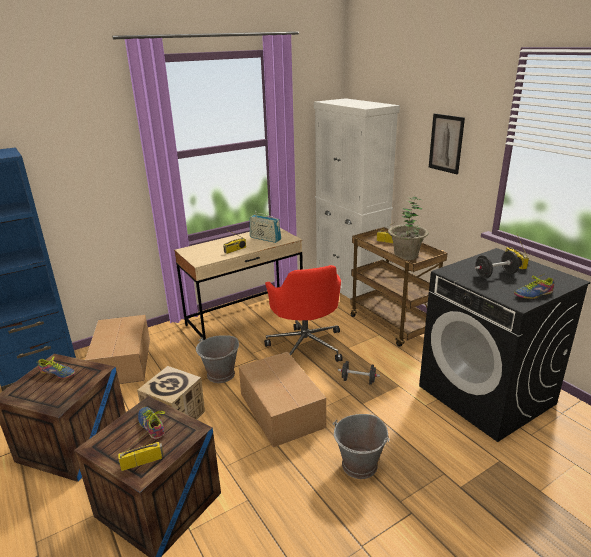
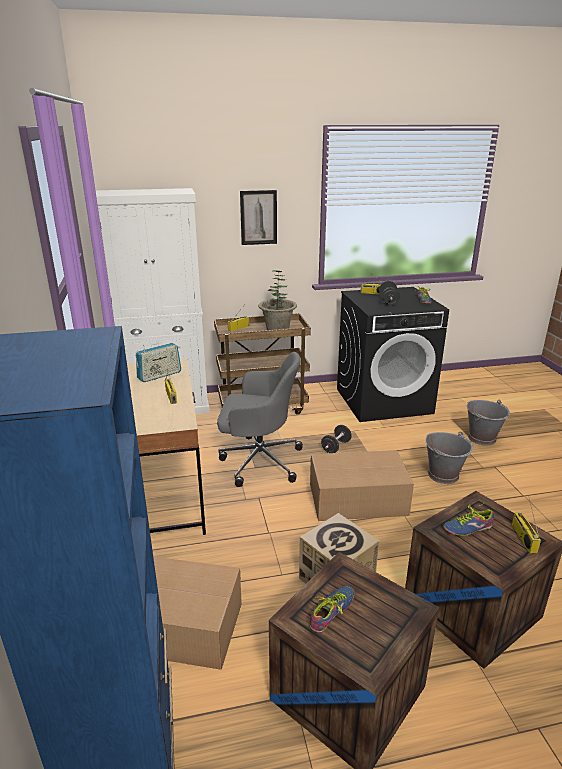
camera: 70 degrees left, 0 degrees up
grey bucket [196,335,239,383] -> grey bucket moved to [467,400,510,445]
red office chair [264,265,343,362] -> grey office chair [217,352,303,487]

